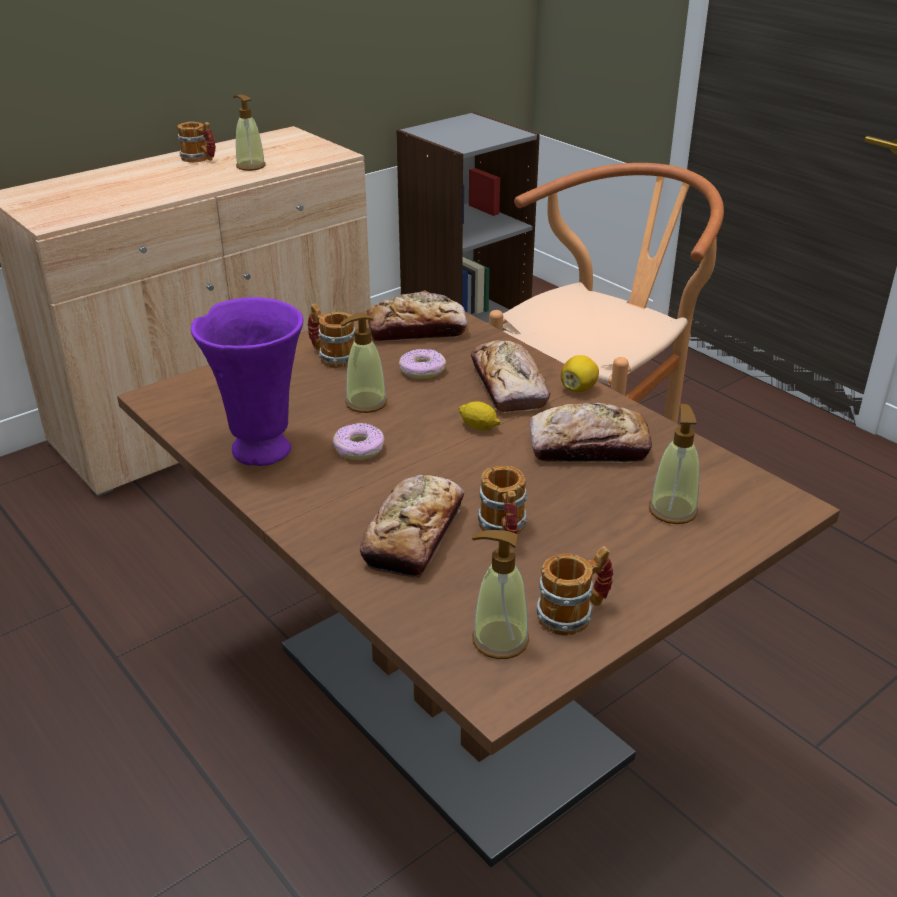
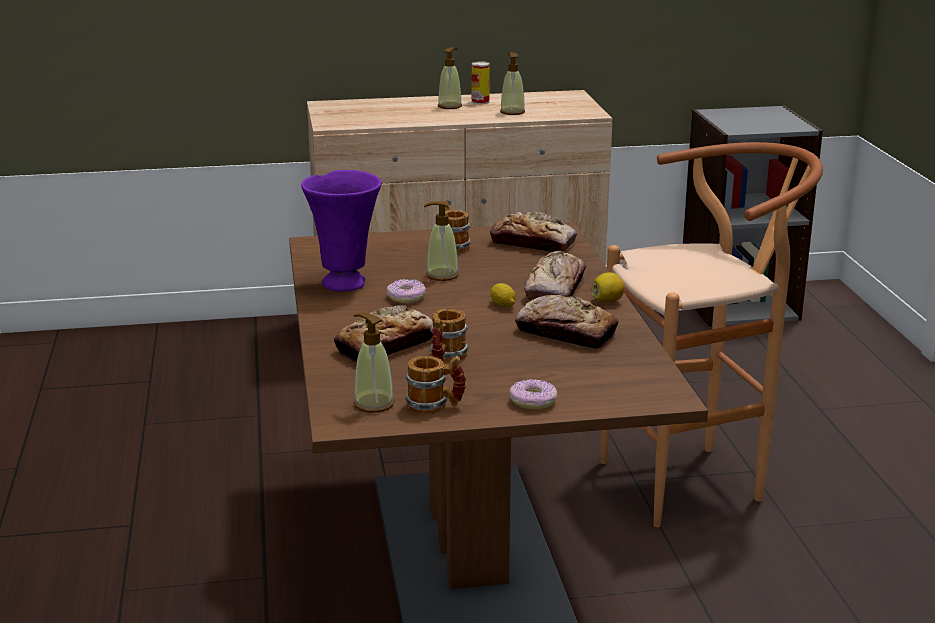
camera: 30 degrees right, 10 degrees down
mug [177,122,216,163] -> can [472,61,490,104]
donut [399,349,446,379] -> donut moved to [509,379,557,409]
soap dispenser [649,404,699,524] -> soap dispenser moved to [438,47,462,109]

